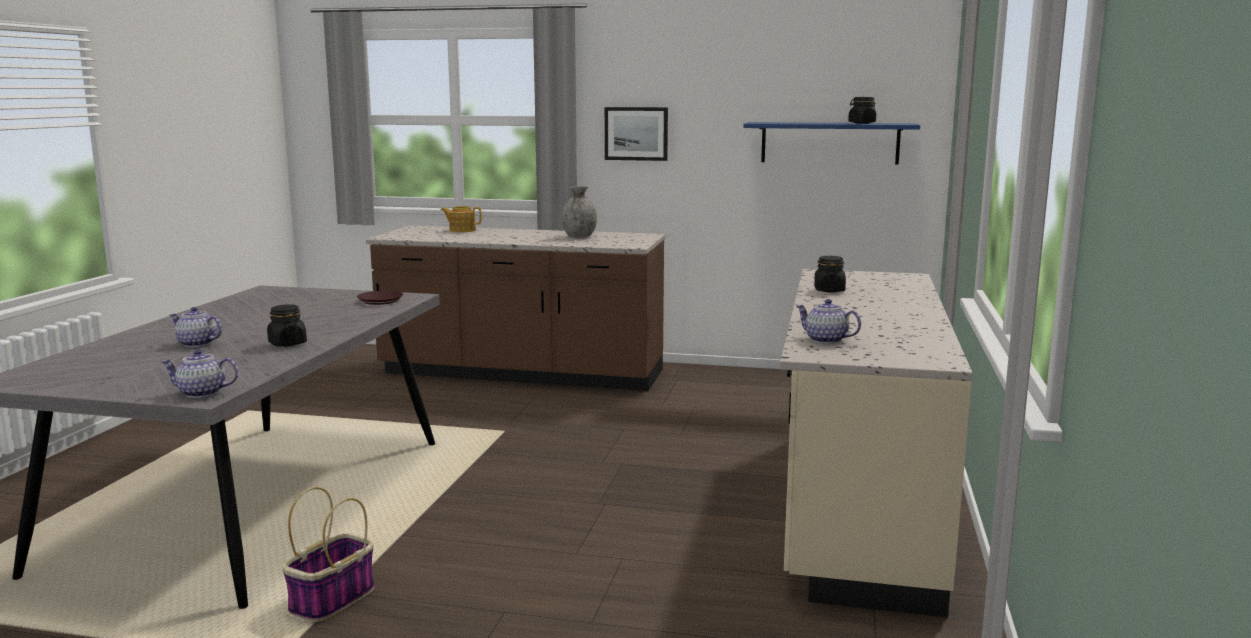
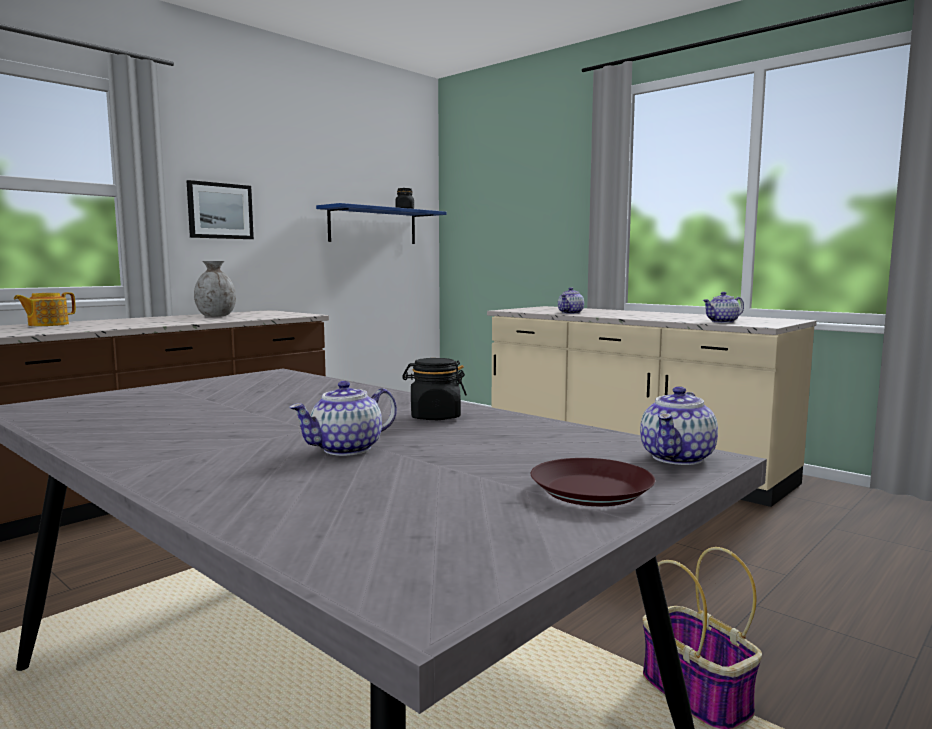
camera: 60 degrees left, 5 degrees down
brown plate [357,291,403,305] -> brown plate moved to [531,458,655,506]
black jar [814,256,846,292] -> teapot [558,287,584,314]

